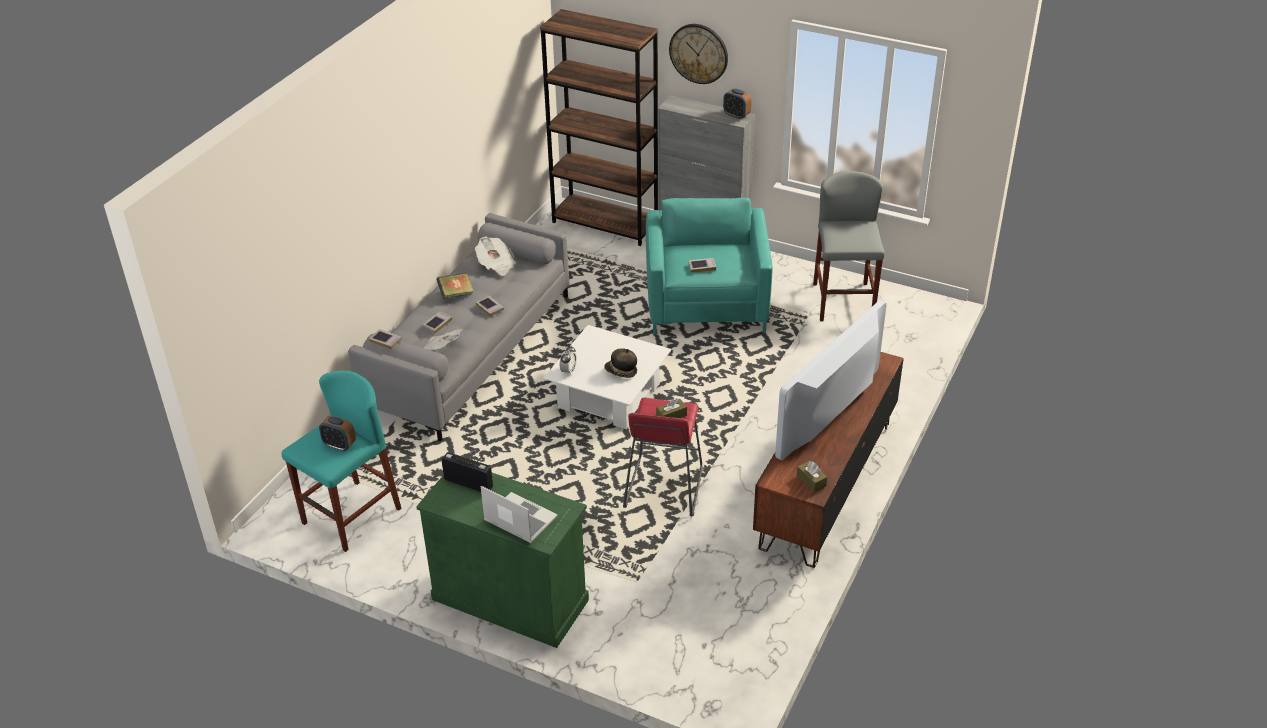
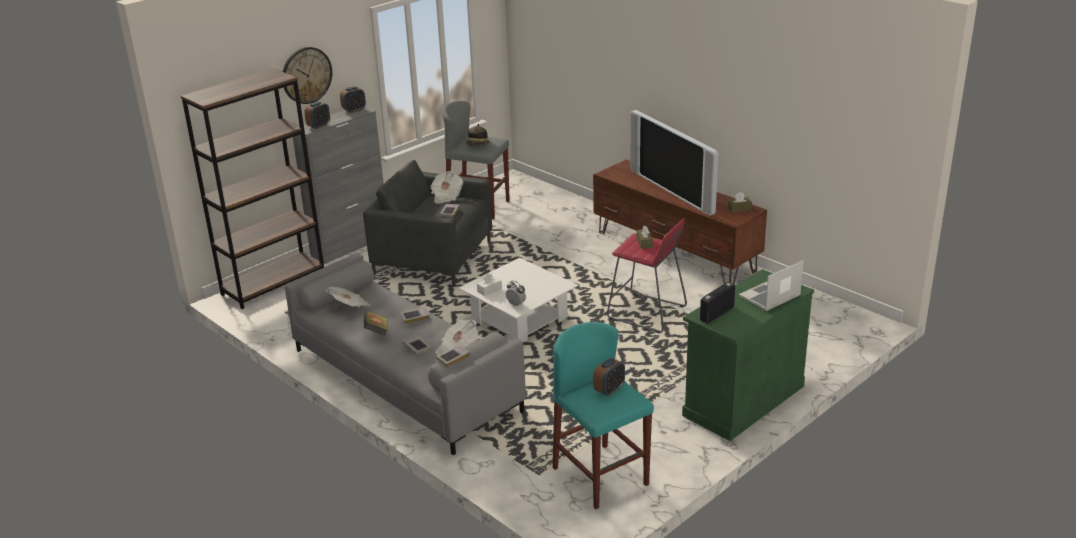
camera: 70 degrees left, 10 degrees down
hat [604,348,637,378] -> hat moved to [466,124,490,146]
turquoise armchair [646,198,773,335] -> grey armchair [363,160,492,287]
none -> alarm clock [304,101,330,129]
none -> newspaper [430,171,463,204]
none -> white tissue box [477,273,502,296]

